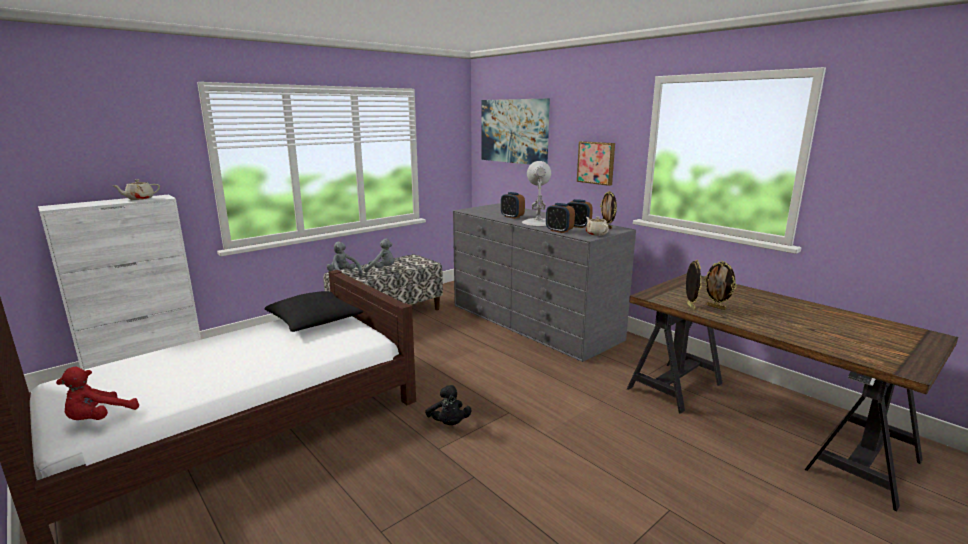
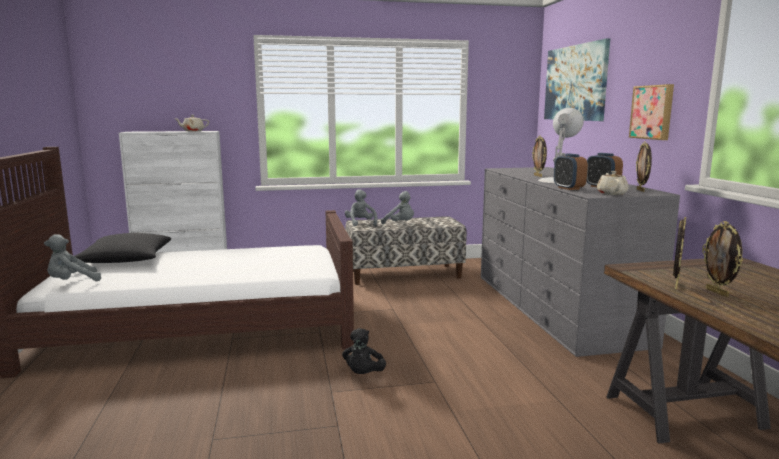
camera: 30 degrees right, 5 degrees down
red plush toy [56,366,139,420] -> grey plush toy [44,234,101,281]
black pillow [264,291,363,332] -> black pillow moved to [71,233,171,263]
alarm clock [501,192,525,219] -> picture frame [532,136,547,177]

